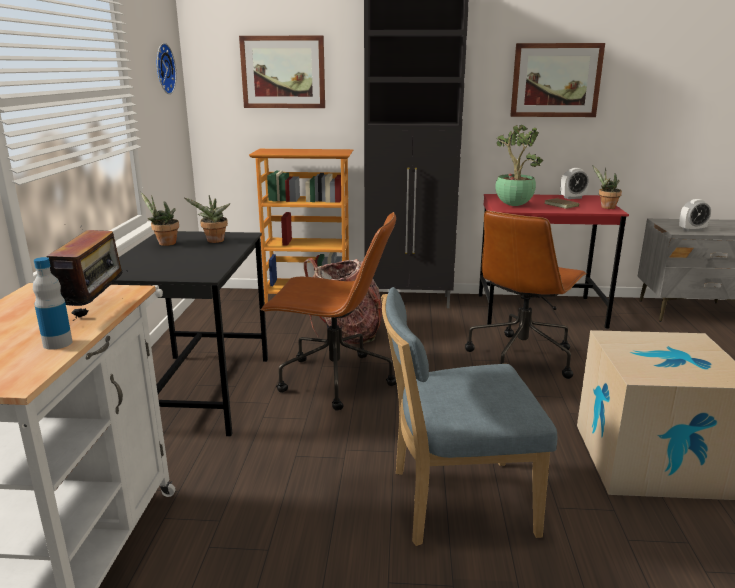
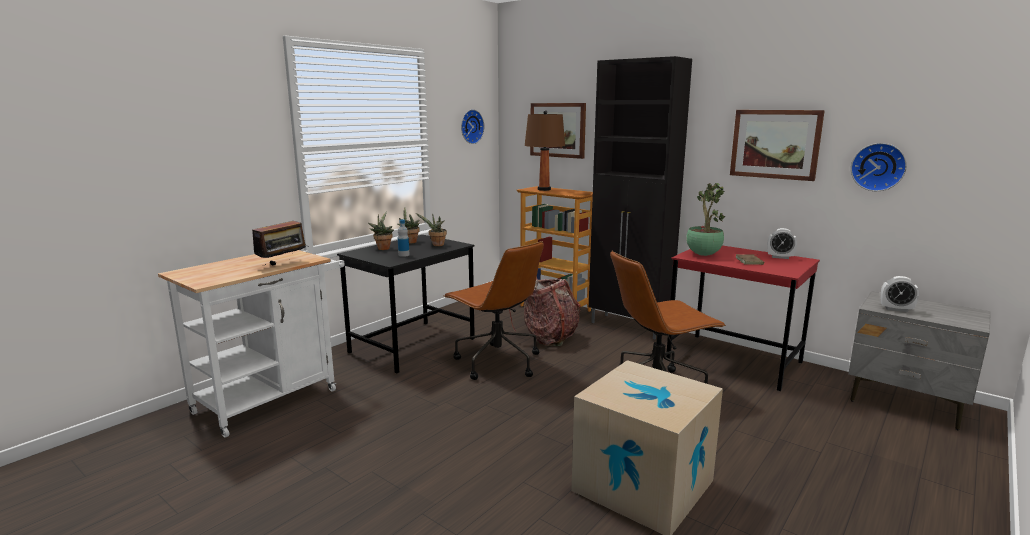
camera: 35 degrees right, 5 degrees down
bottle [33,257,73,350] -> bottle moved to [398,219,410,257]
blue chair [381,287,557,546] -> none
potted plant [592,165,622,209] -> potted plant moved to [368,211,394,250]
none -> brown table lamp [525,110,565,191]
none -> wall clock [851,143,907,191]

